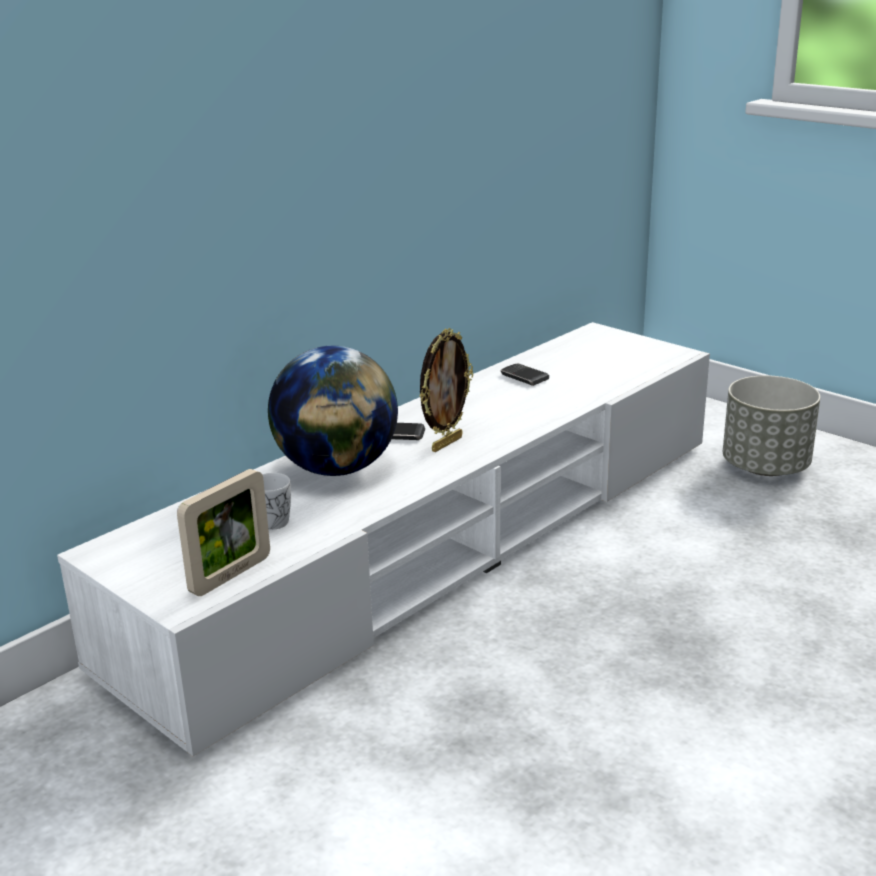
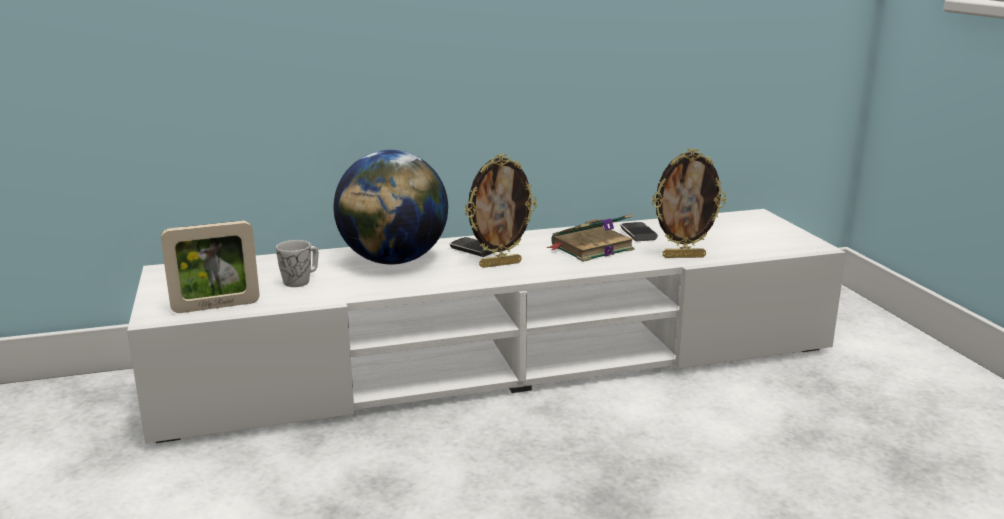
camera: 30 degrees right, 5 degrees down
grey planter [723,375,820,476] -> none
none -> book [547,214,634,262]
none -> picture frame [652,148,726,258]

